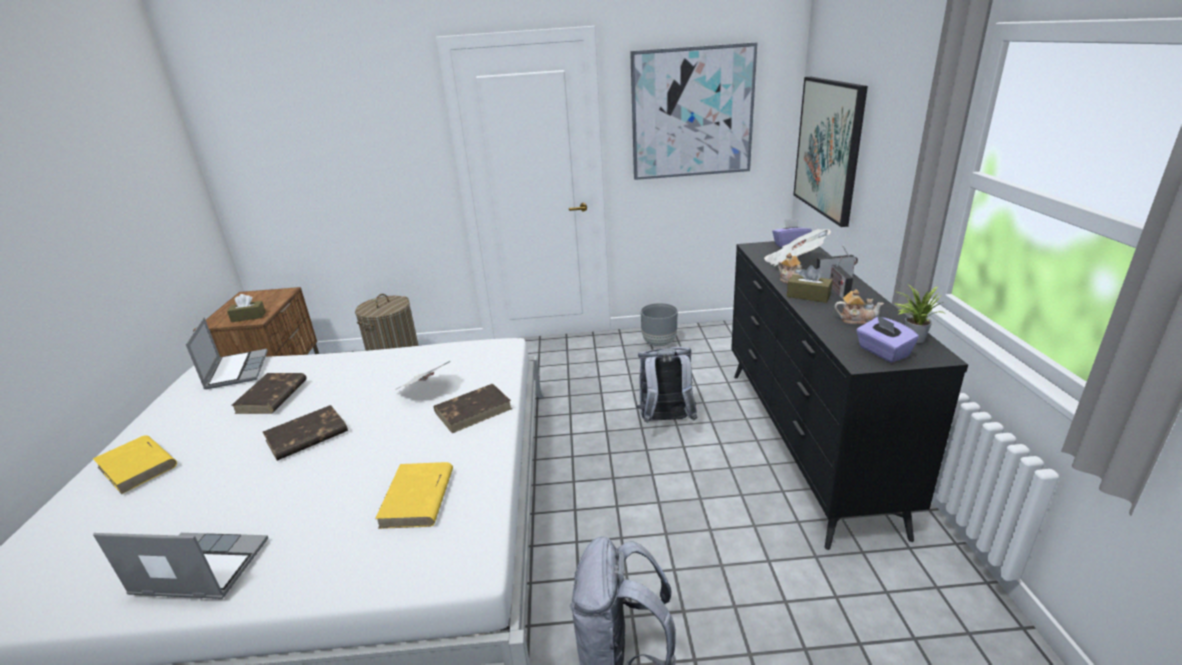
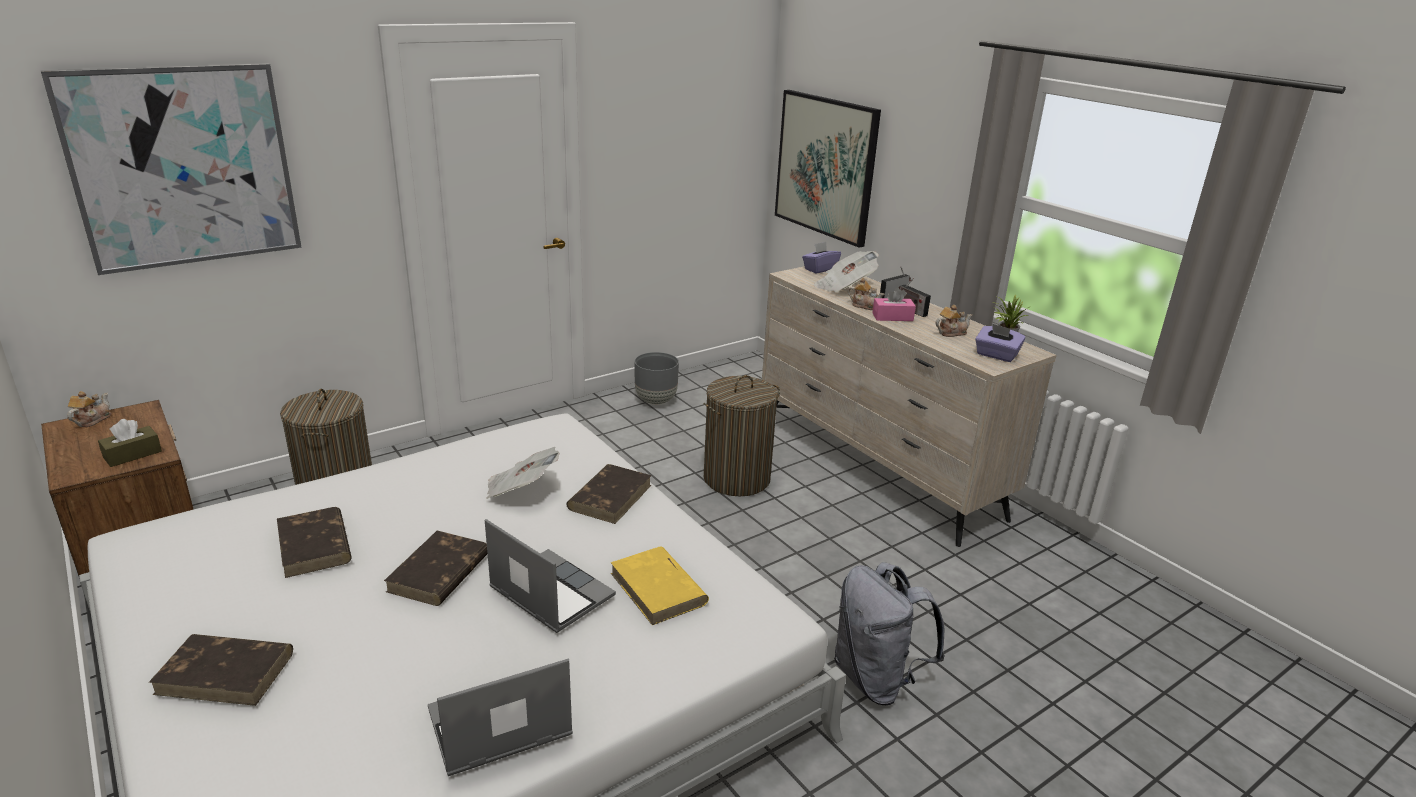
camera: 35 degrees left, 0 degrees up
yellow book [93,435,177,494] -> brown book [149,634,293,706]
laptop [186,317,268,389] -> laptop moved to [485,519,616,633]
picture [630,42,758,180] -> picture moved to [40,63,302,275]
grey backpack [636,347,698,423] -> laundry basket [704,375,780,496]
black dresser [731,241,968,550] -> beige dresser [762,266,1057,547]
brown tissue box [787,265,833,303] -> pink tissue box [873,287,916,321]
none -> teapot [67,391,111,427]

